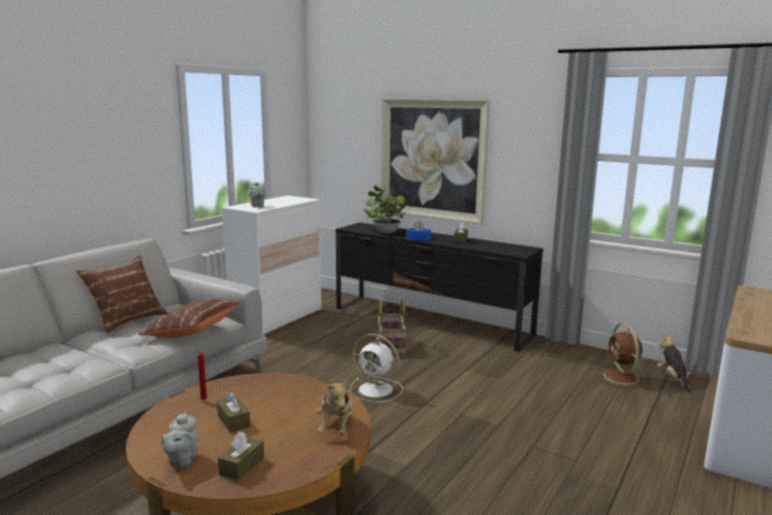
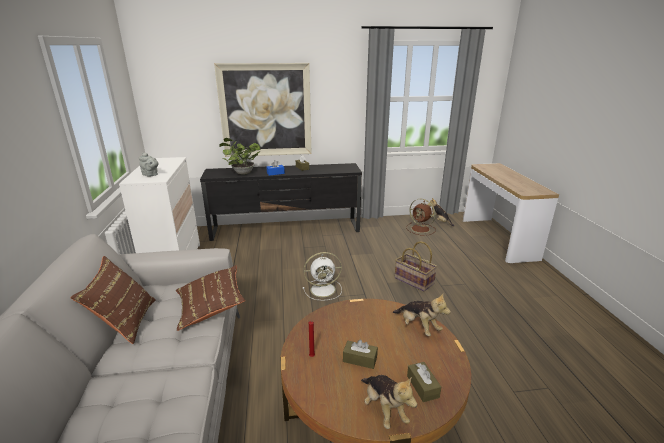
camera: 40 degrees left, 10 degrees up
grey teapot [161,411,198,467] -> plush toy [361,375,417,429]
basket [378,298,407,354] -> basket moved to [395,241,437,292]

